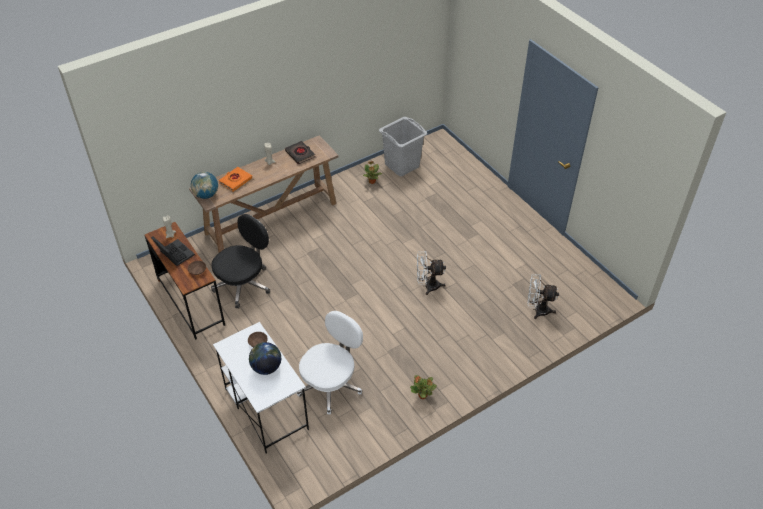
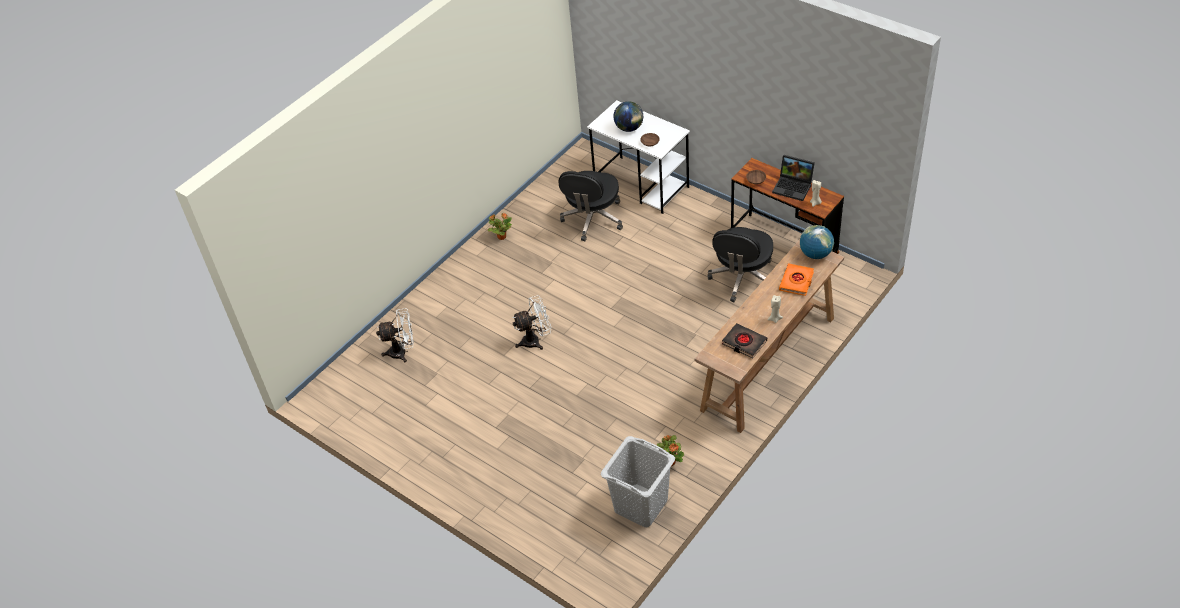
camera: 165 degrees right, 0 degrees up
white office chair [297,311,363,415] -> black office chair [558,171,623,241]

